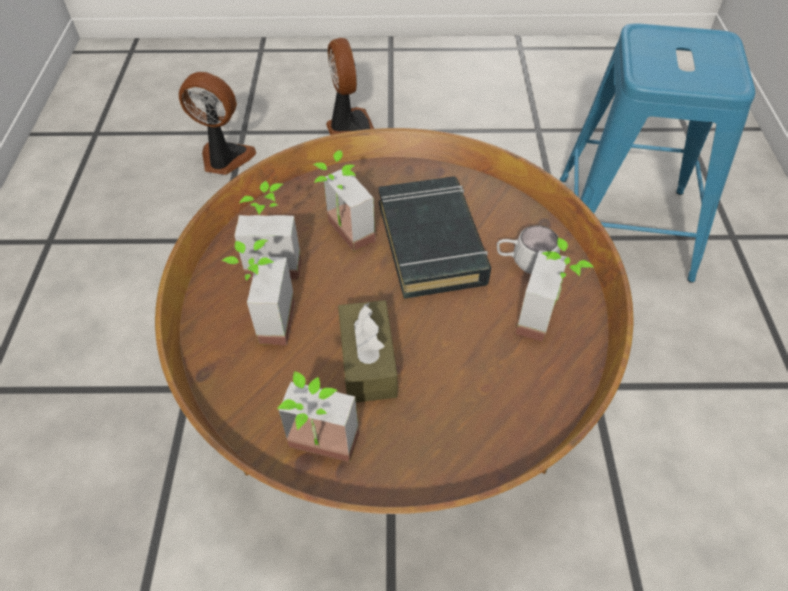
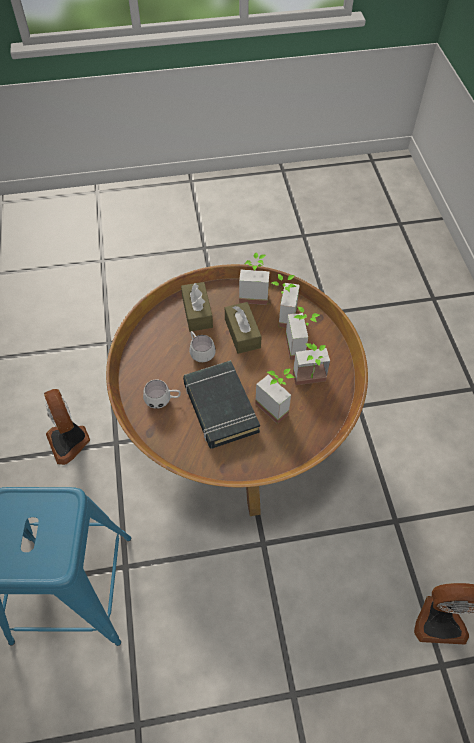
camera: 170 degrees right, 5 degrees up
fan [326,38,374,135] -> fan moved to [44,389,90,465]
potted plant [516,238,594,342] -> potted plant moved to [271,274,300,328]
none -> brown tissue box [181,282,213,331]
none -> white mug [189,331,216,362]

